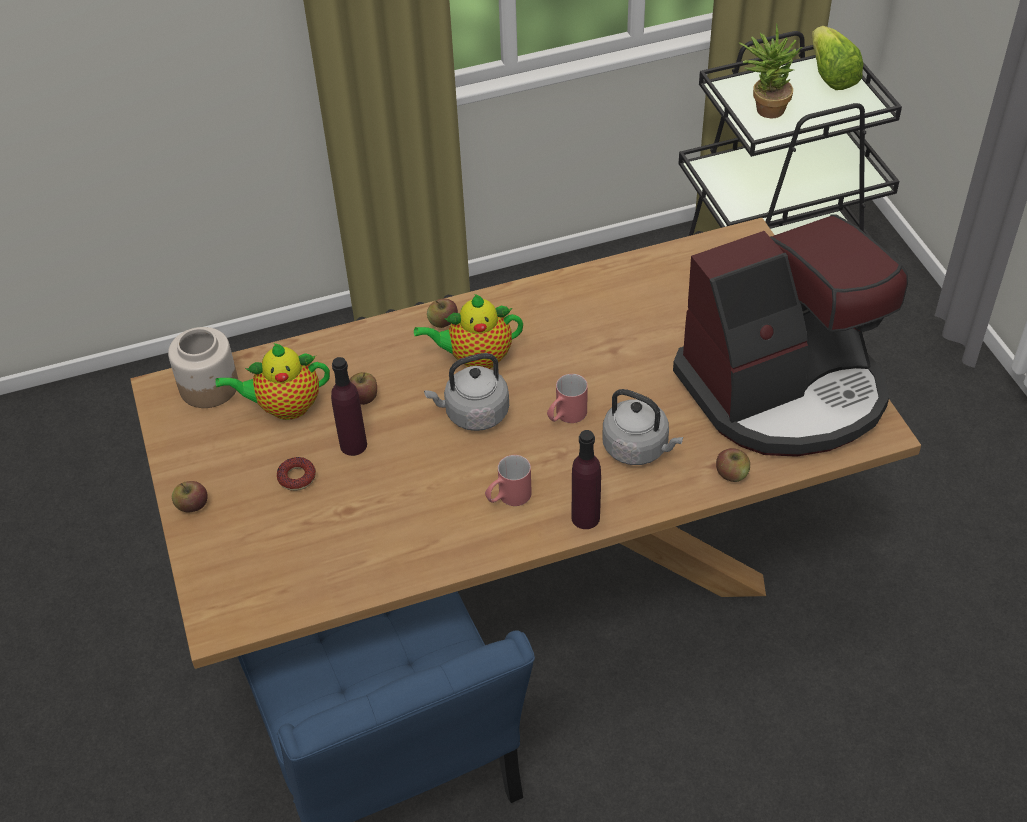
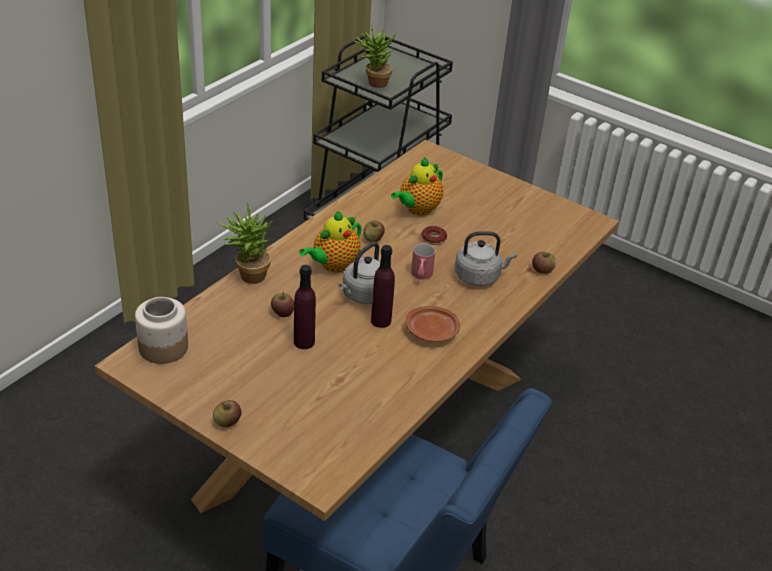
camera: 40 degrees left, 10 degrees down
teapot [215,343,330,420] -> teapot moved to [391,157,443,216]
donut [277,457,316,491] -> donut moved to [421,226,447,245]
apple [427,299,458,328] -> apple moved to [363,221,385,243]
red mug [485,455,532,506] -> brown plate [405,306,460,342]
purple bottle [571,430,601,529] -> purple bottle moved to [371,245,395,328]
coffee machine [673,214,908,457] -> none
lettuce [812,26,864,90] -> none
none -> potted plant [216,203,273,284]

